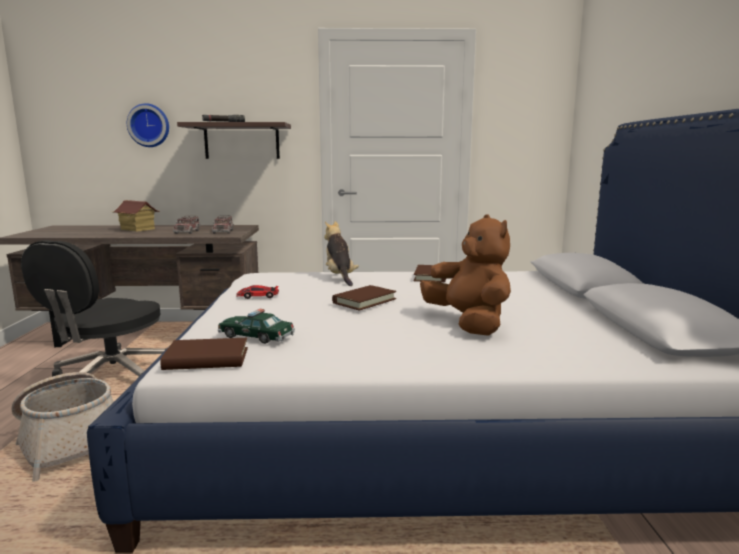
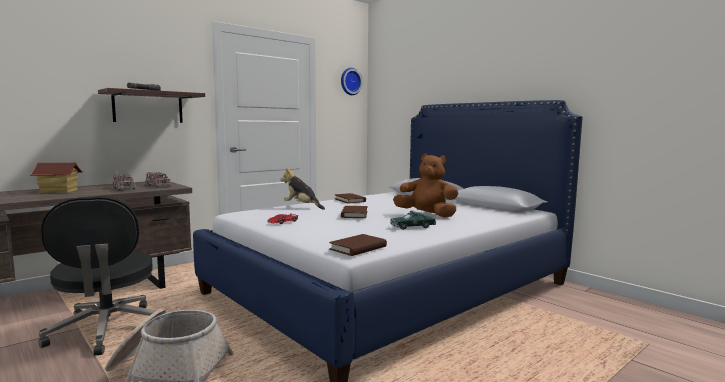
camera: 40 degrees left, 5 degrees down
wall clock [127,103,169,147] -> wall clock moved to [341,68,363,95]
toy car [218,309,295,344] -> toy car moved to [390,210,436,230]

